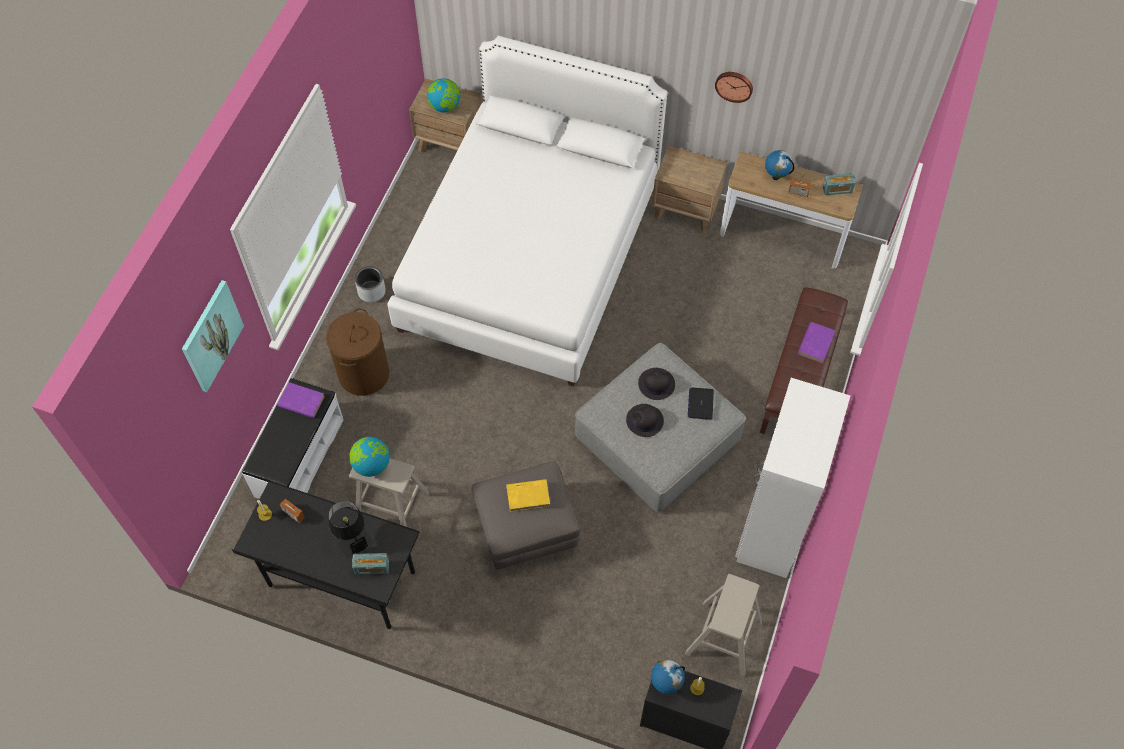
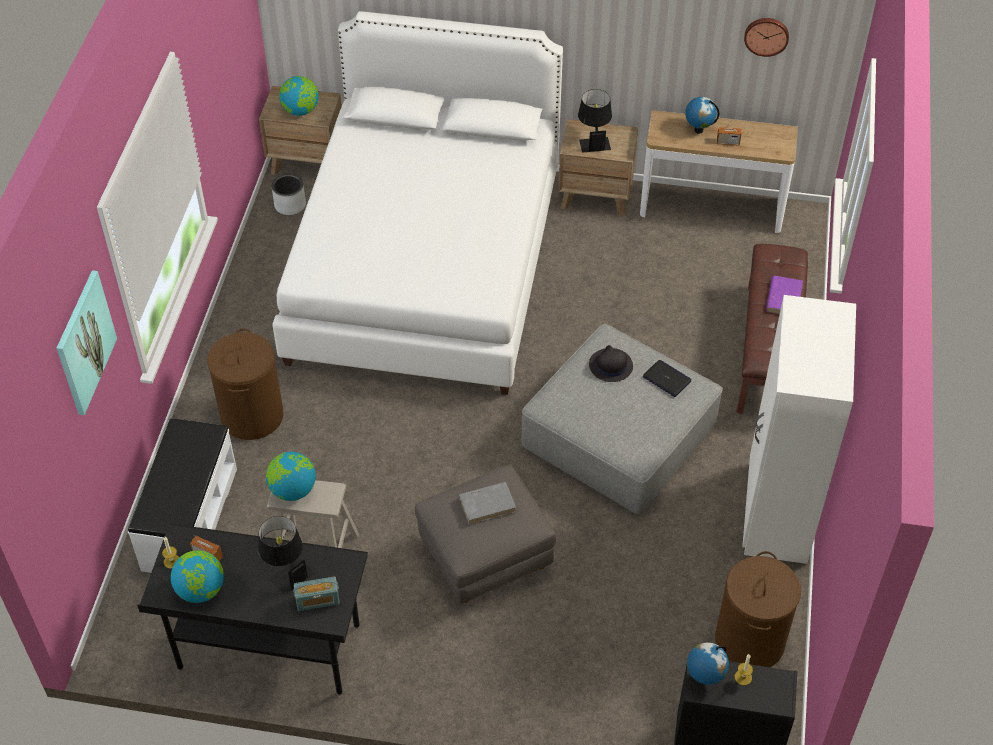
camera: 10 degrees left, 10 degrees down
purple book [277,382,325,418] -> none
grey planter [355,266,386,302] -> grey planter moved to [272,174,306,215]
yellow book [506,479,550,512] -> grey book [458,482,516,525]
black hat [626,404,664,437] -> none
beige stool [685,574,762,676] -> brown laundry basket [715,551,801,667]
laptop [688,388,714,420] -> laptop turned 135 degrees clockwise [643,360,692,397]
wall clock [715,72,753,103] -> wall clock moved to [744,18,789,57]
radio [823,173,856,195] -> none
none -> globe [171,550,224,603]
none -> black table lamp [578,89,612,152]

